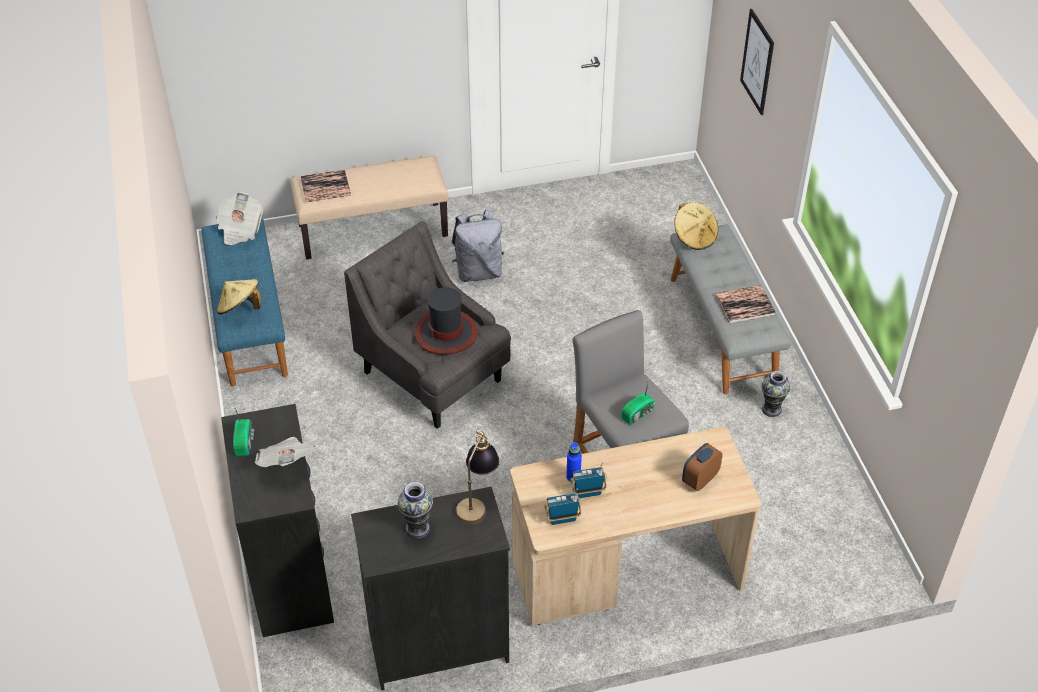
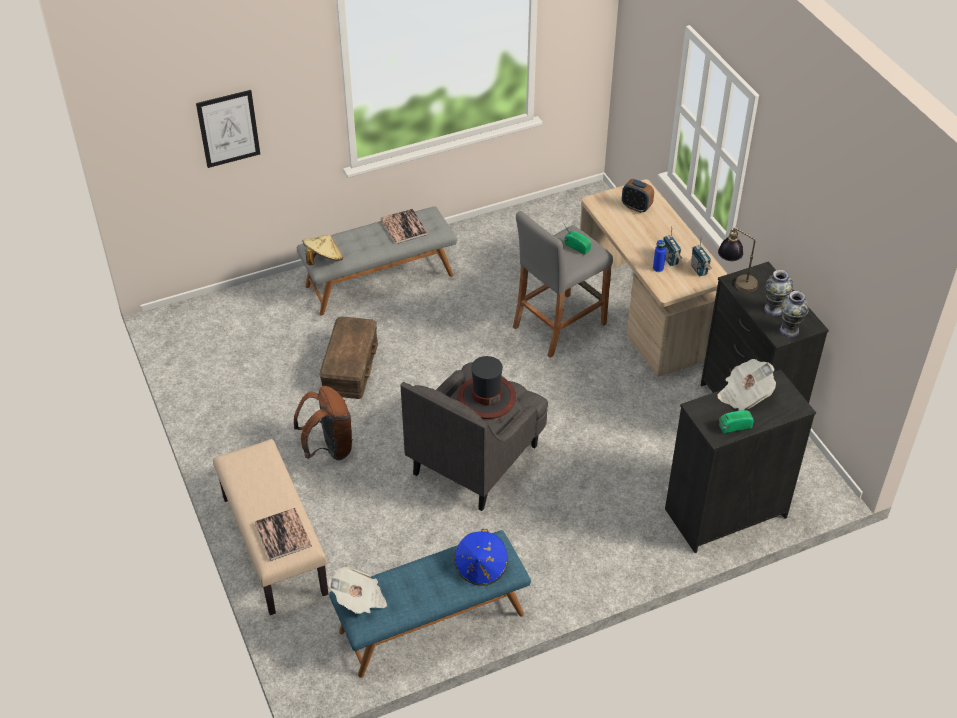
camera: 100 degrees left, 0 degrees up
beige hat [217,279,261,314] -> blue hat [454,529,508,586]
grey backpack [451,210,504,282] -> brown backpack [294,386,353,460]
vase [762,371,790,417] -> vase moved to [780,291,809,338]
none -> brown storage box [319,316,378,399]

